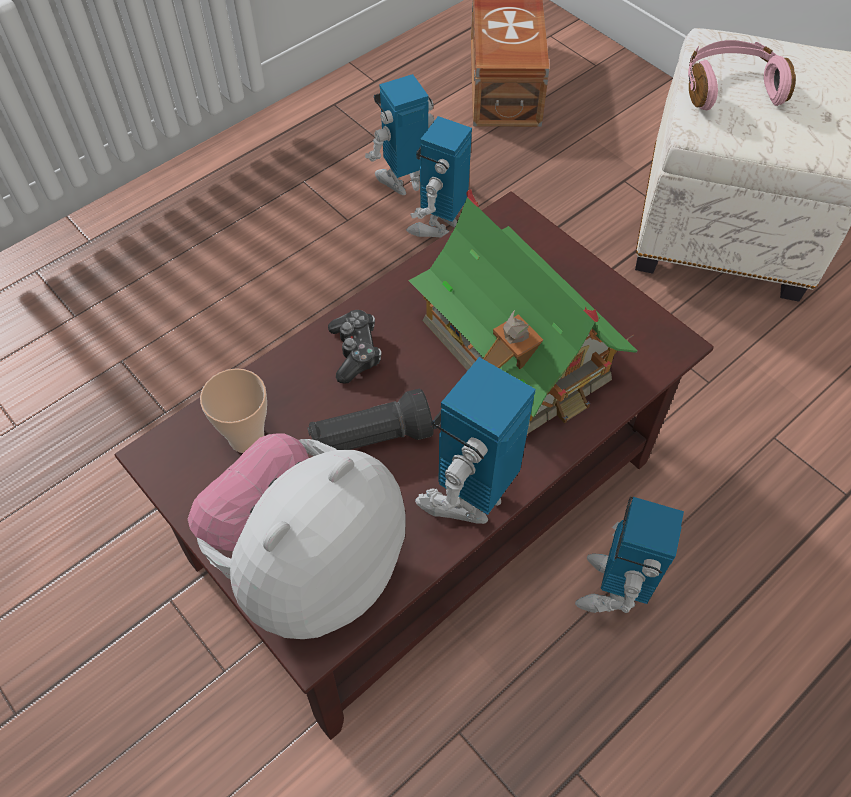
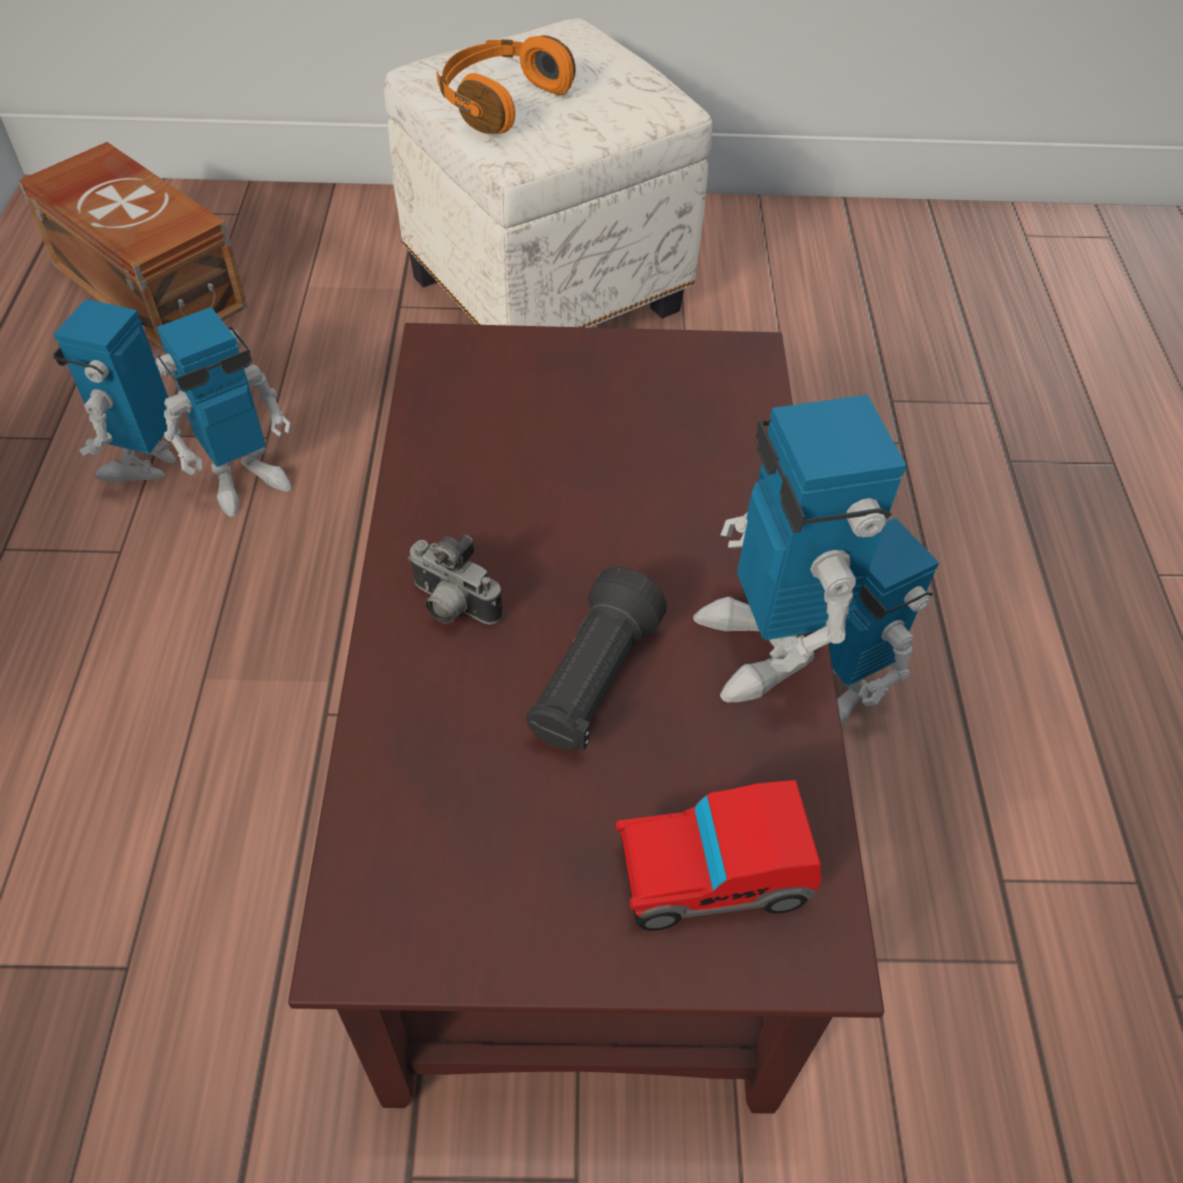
camera: 50 degrees left, 5 degrees down
plush toy [188,433,406,639] -> toy car [616,780,822,931]
cup [200,368,267,453] -> none
game controller [328,310,381,383] -> camera [408,535,503,625]
toy robot [407,116,472,237] -> toy robot turned 105 degrees counterclockwise [156,307,292,517]
toy house [408,189,637,434] -> none
pink headphones [688,40,796,110] -> orange headphones [436,35,575,134]

